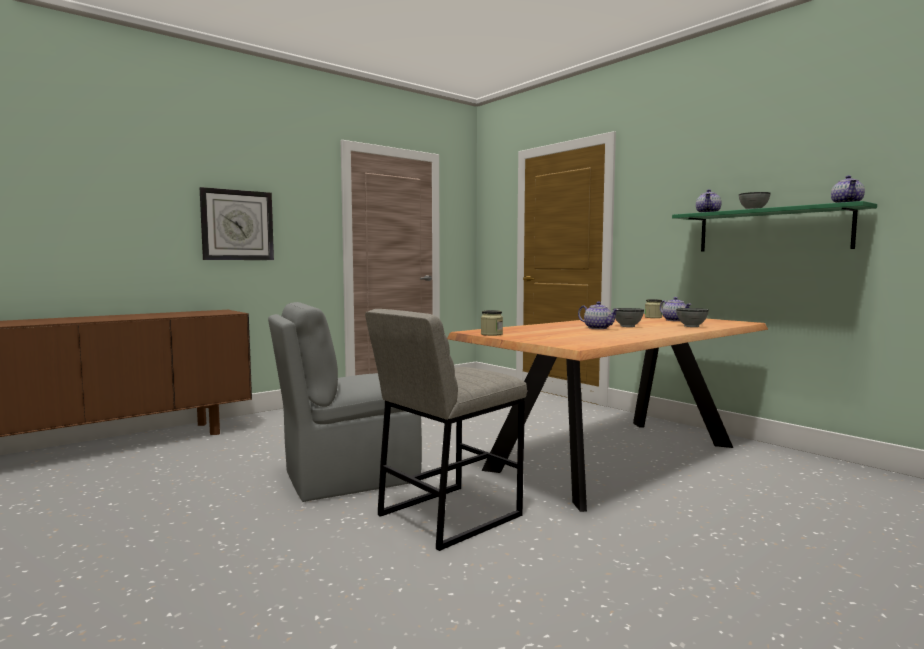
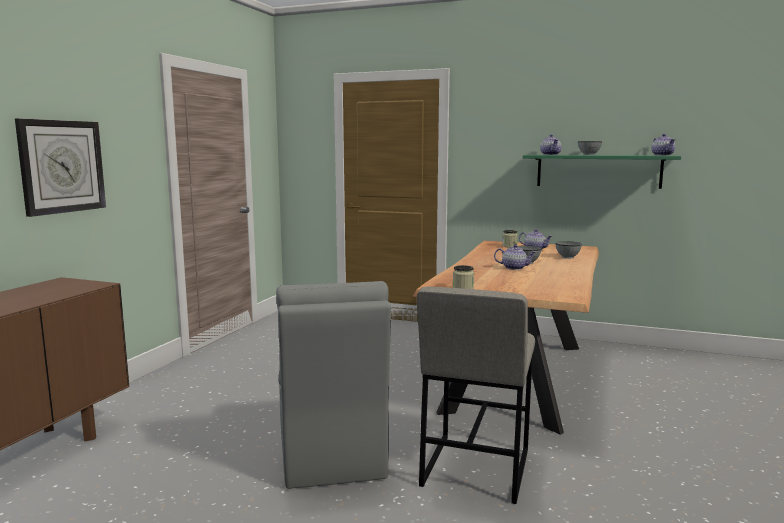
camera: 30 degrees left, 5 degrees up
grey chair [268,302,422,502] -> grey chair turned 45 degrees counterclockwise [276,281,391,489]

